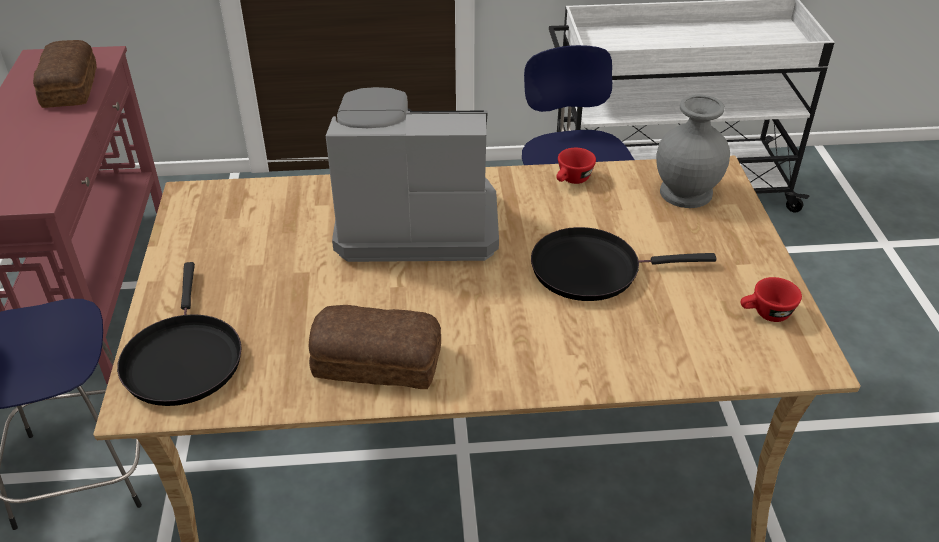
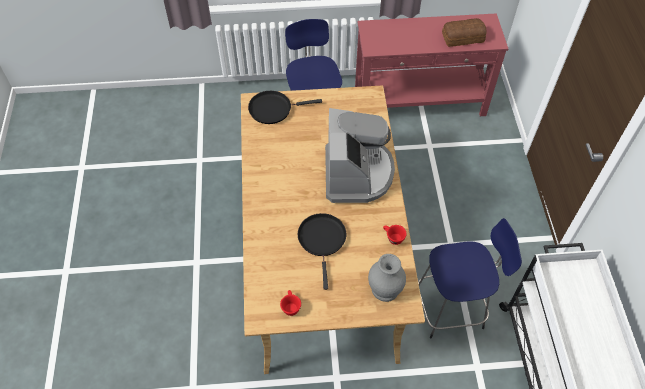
camera: 90 degrees right, 15 degrees up
bread [309,305,441,389] -> none

